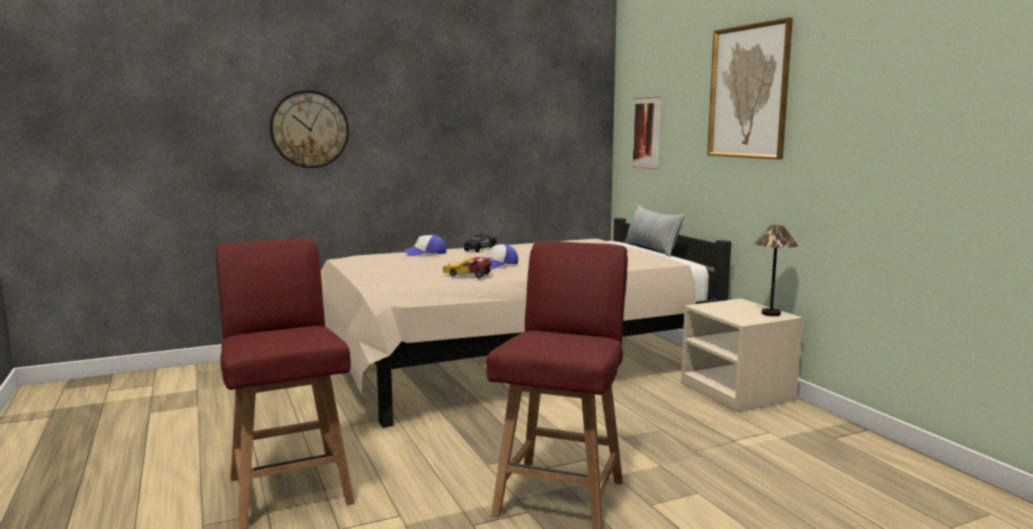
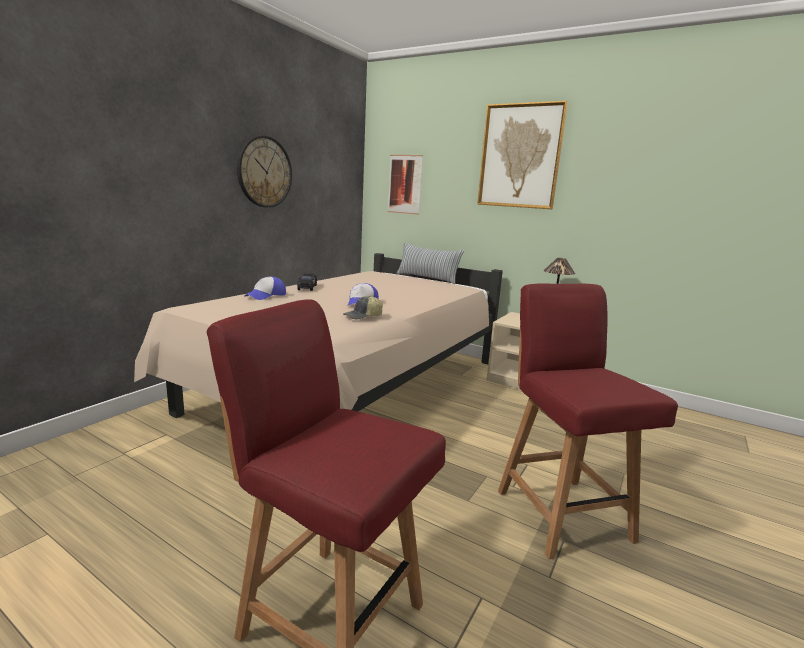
camera: 35 degrees left, 5 degrees up
wall clock [270,90,349,168] -> wall clock moved to [237,136,292,208]
toy car [442,257,493,279] -> cap [343,296,383,320]

